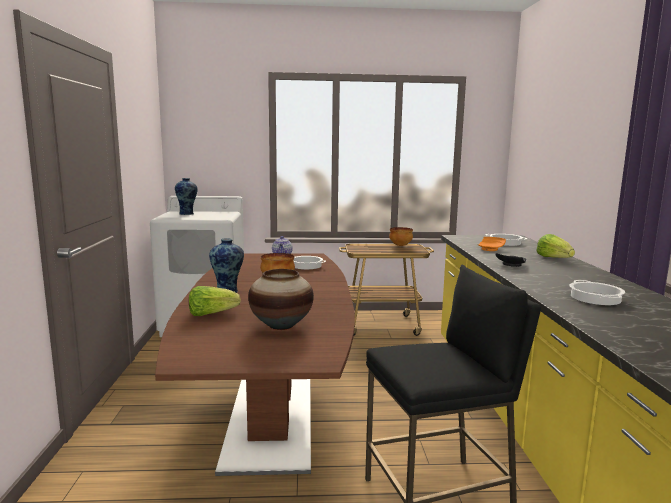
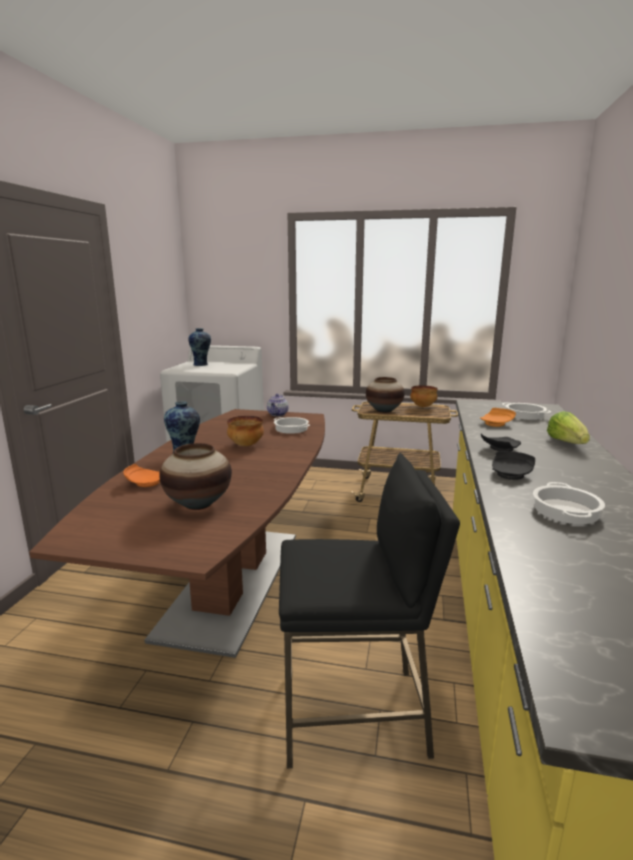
camera: 15 degrees right, 5 degrees up
lettuce [189,286,241,316] -> orange plate [123,464,160,487]
none -> vase [366,377,405,413]
none -> black plate [492,451,535,480]

